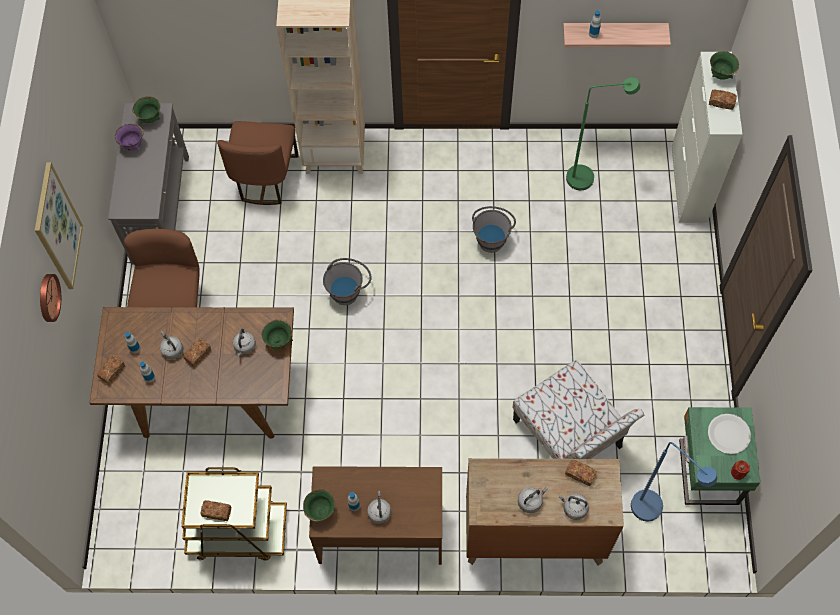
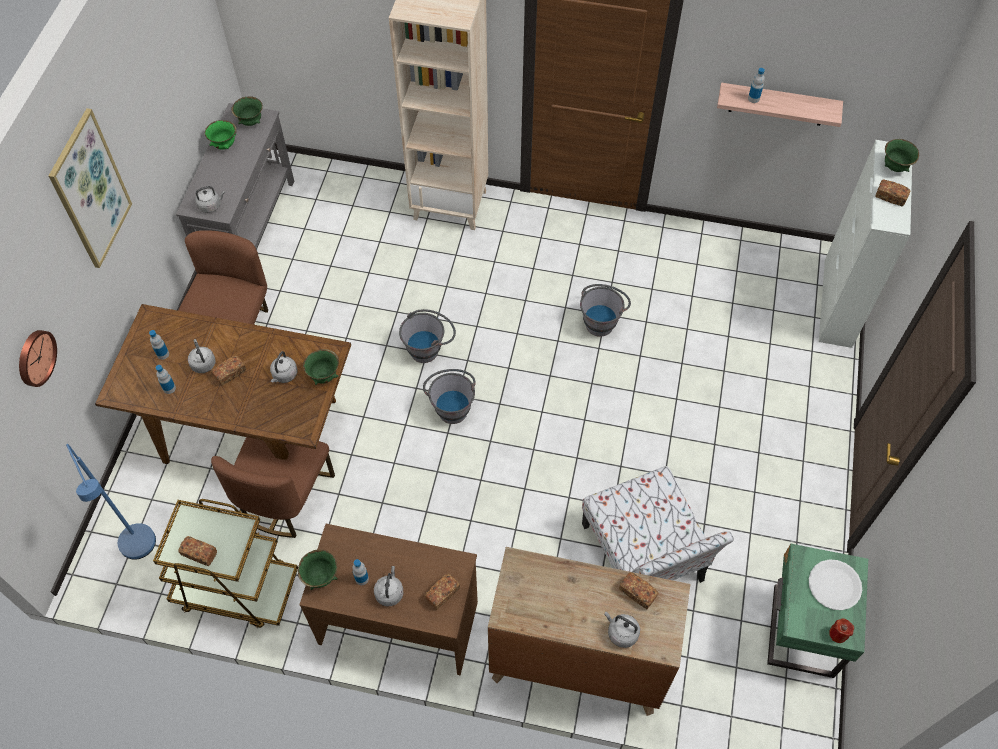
camera: 10 degrees right, 5 degrees down
wall clock [40,274,61,322] -> wall clock moved to [19,330,57,387]
bread [97,356,125,384] -> bread moved to [424,574,460,610]
purple bowl [115,124,143,151] -> green bowl [205,120,237,150]
brown chair [217,121,299,205] -> brown chair moved to [211,437,335,538]
grey kettle [518,487,548,513] -> grey kettle moved to [195,186,225,213]
green floor lamp [566,77,640,190] -> none
blue floor lamp [631,442,717,521] -> blue floor lamp moved to [66,444,156,560]
none -> grey bucket [423,369,476,424]

